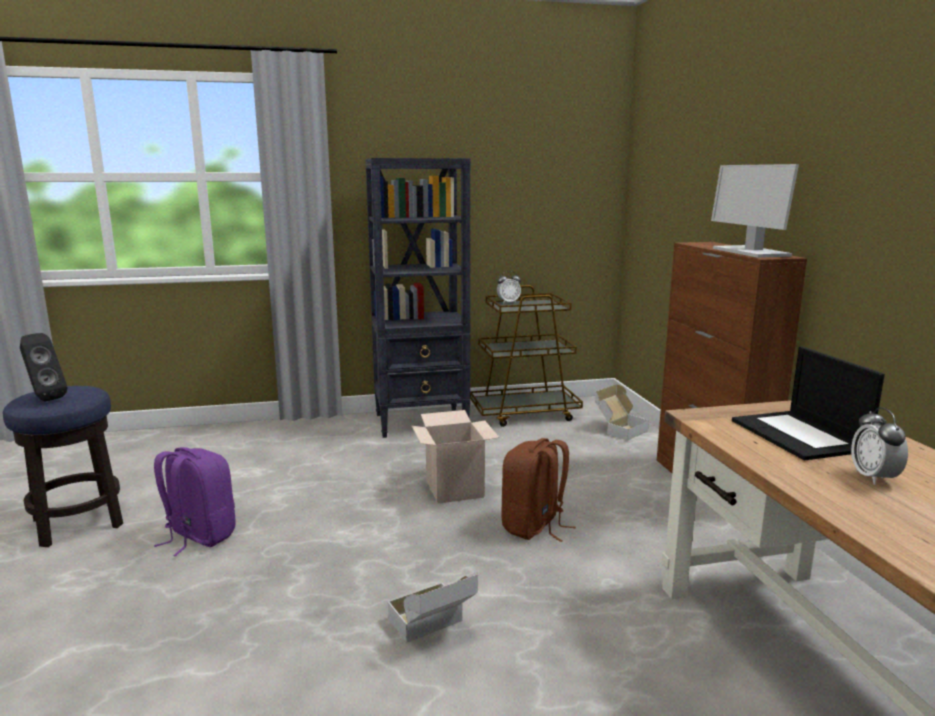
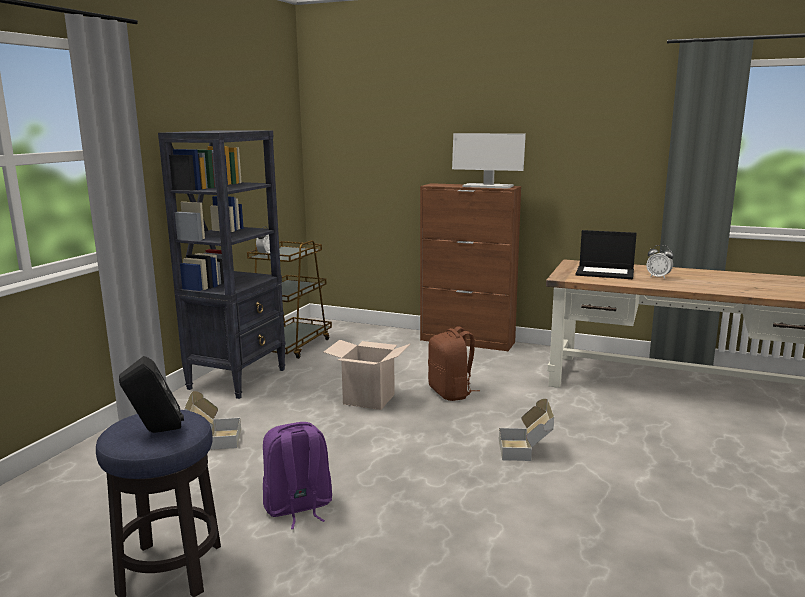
camera: 55 degrees left, 0 degrees up
cardboard box [595,384,649,441] -> cardboard box moved to [184,391,241,450]

